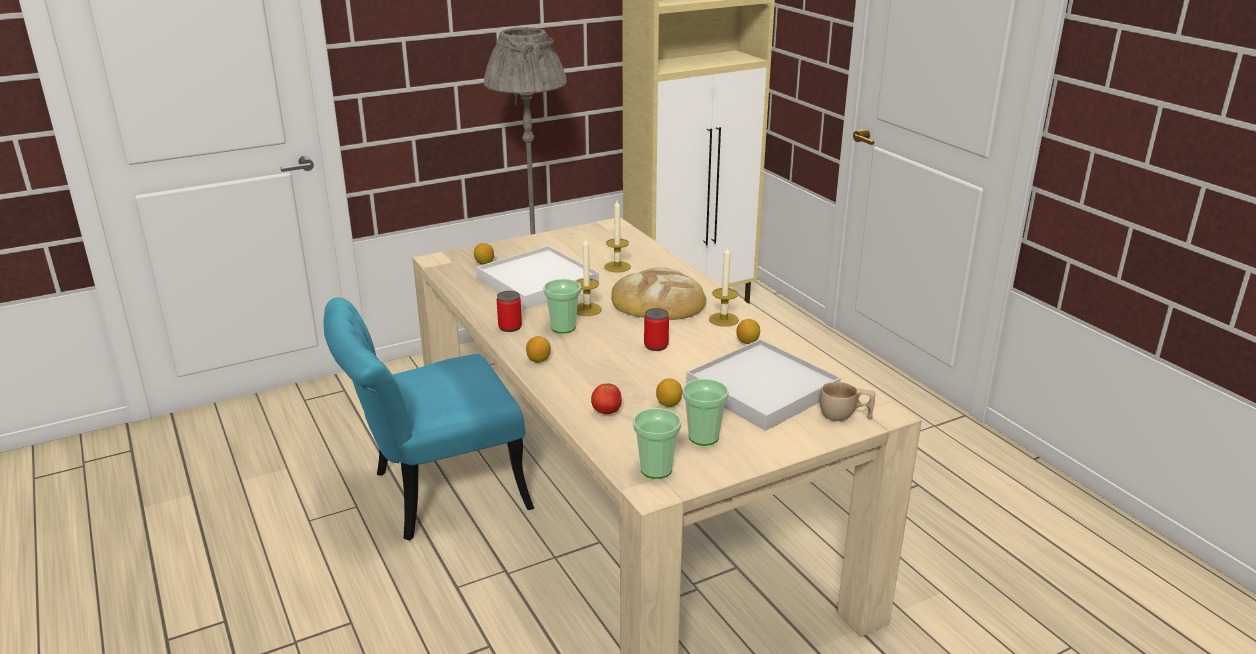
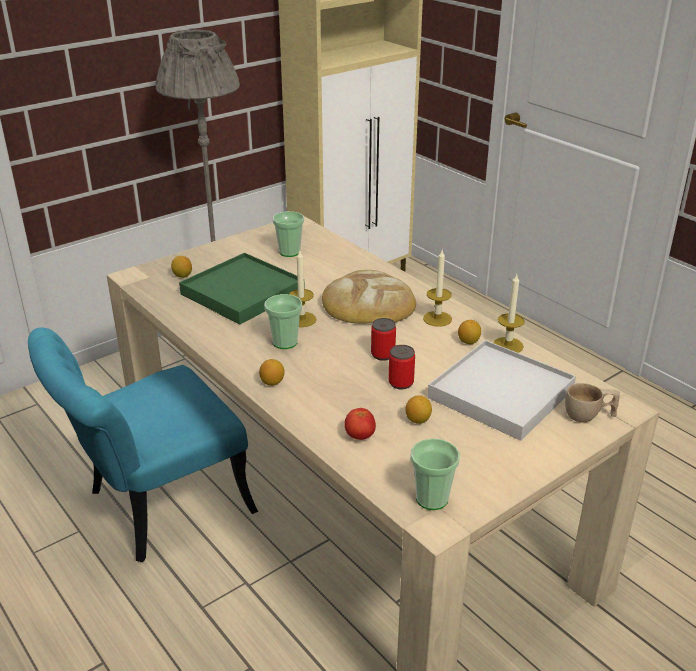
camera: 10 degrees left, 5 degrees up
white tray [476,246,599,309] -> green tray [179,253,305,325]
can [497,291,522,332] -> can moved to [388,345,415,389]
candle [604,200,631,273] -> candle moved to [493,274,525,353]
cup [683,379,729,446] -> cup moved to [273,211,304,257]

